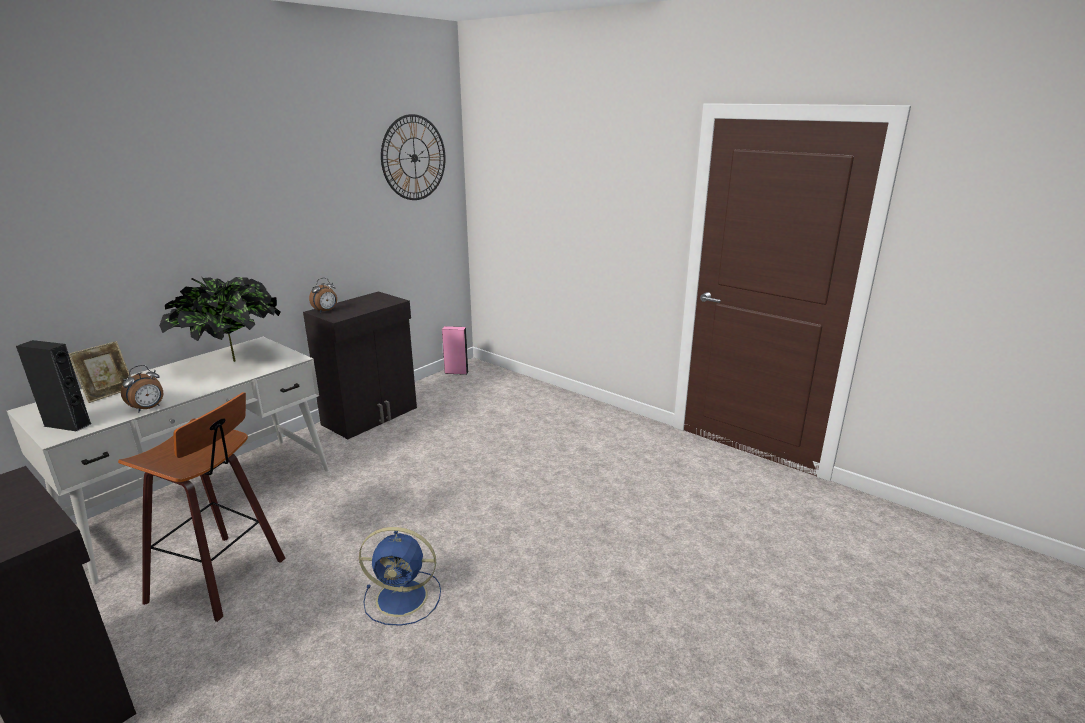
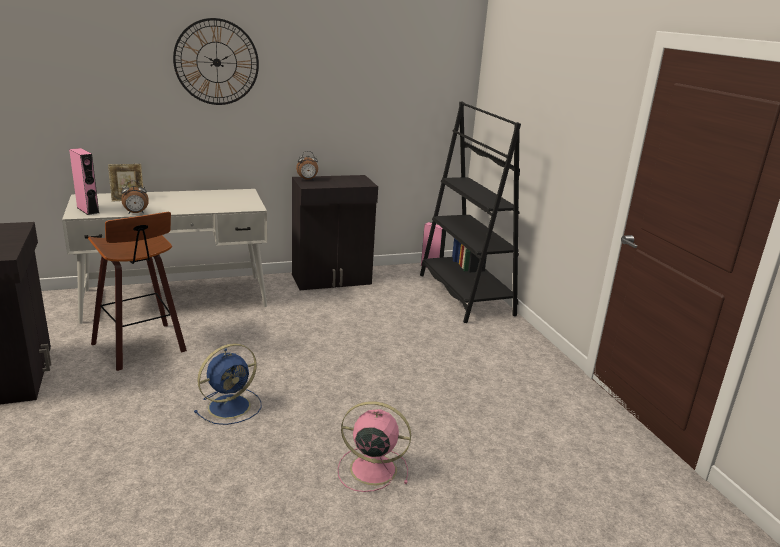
camera: 30 degrees right, 0 degrees up
black speaker [16,340,92,432] -> pink speaker [69,148,99,215]
potted plant [159,277,281,362] -> none
blue fan [359,527,441,626] -> blue fan turned 75 degrees counterclockwise [194,343,262,425]
wall clock [381,114,446,200] -> wall clock moved to [173,18,259,105]
none -> pink fan [338,401,411,492]
none -> black bookcase [420,101,521,323]

